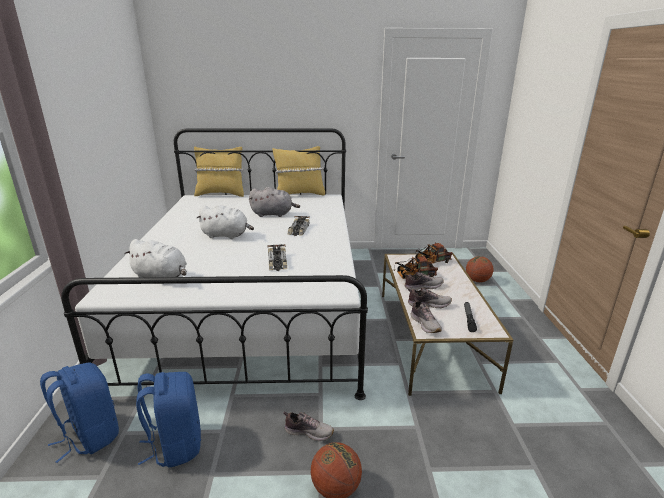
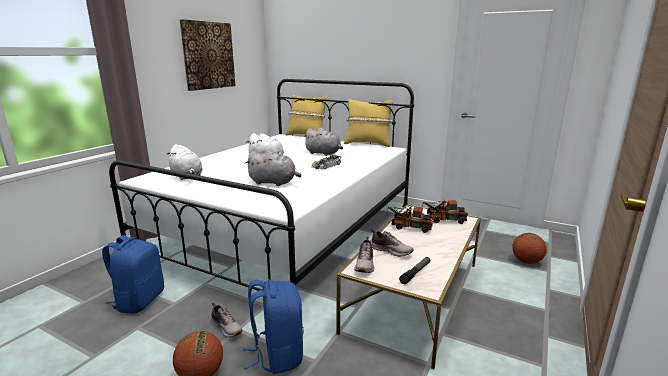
camera: 30 degrees right, 5 degrees down
blue backpack [40,362,119,463] -> blue backpack moved to [243,280,304,374]
toy car [267,244,287,271] -> grey plush toy [245,150,301,186]
shoe [405,272,443,290] -> none
none -> picture [180,19,235,91]

